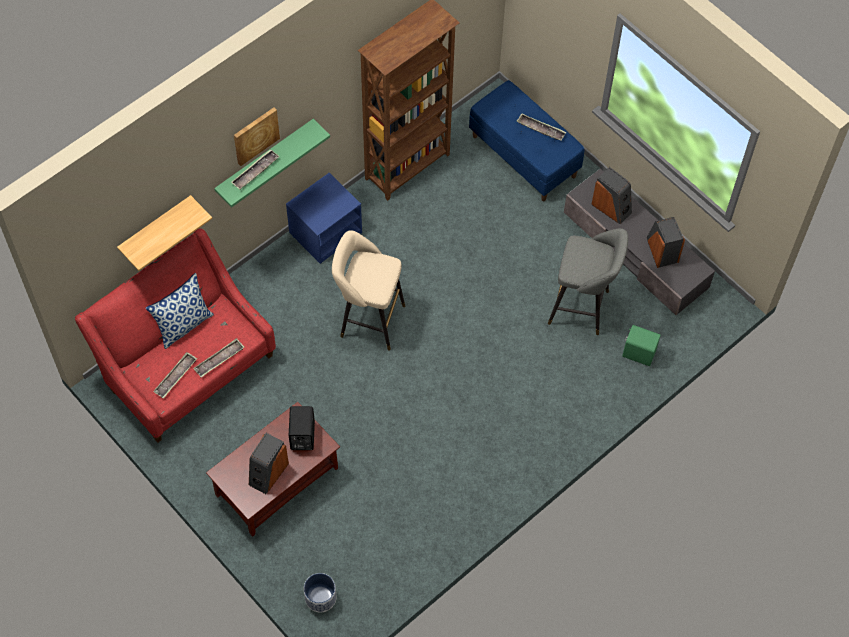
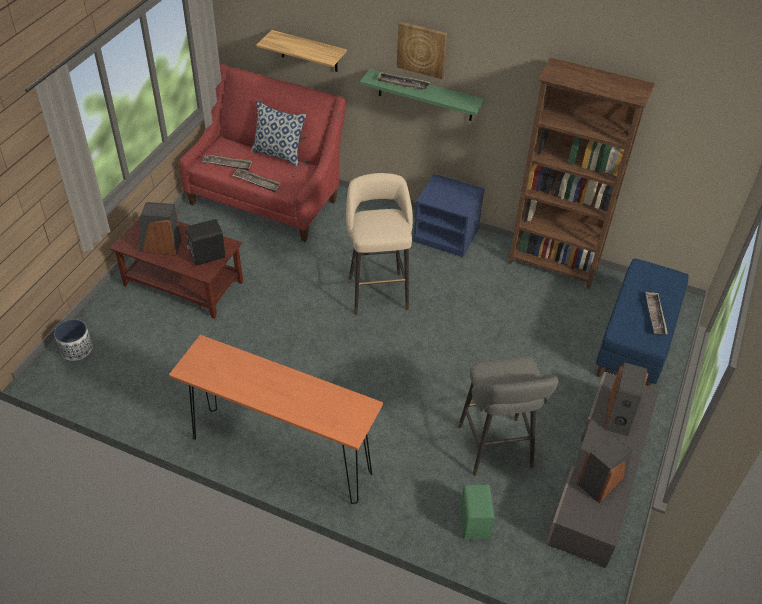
camera: 65 degrees right, 15 degrees down
none -> orange console table [169,335,383,504]

